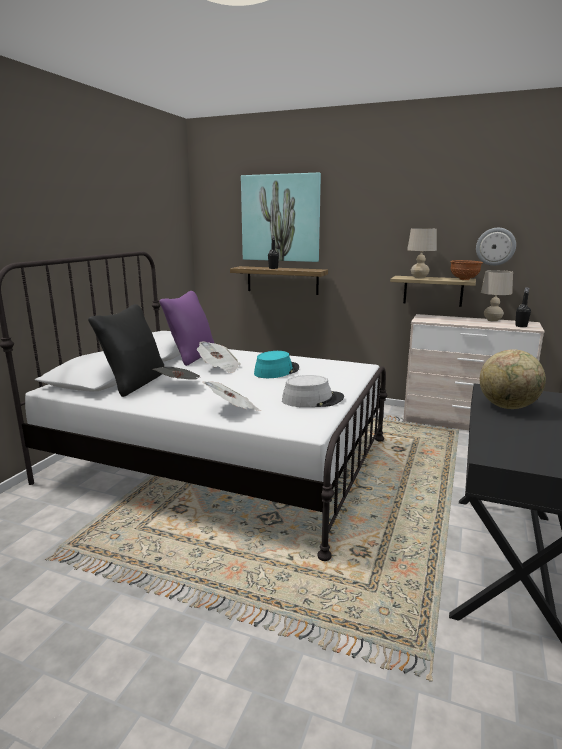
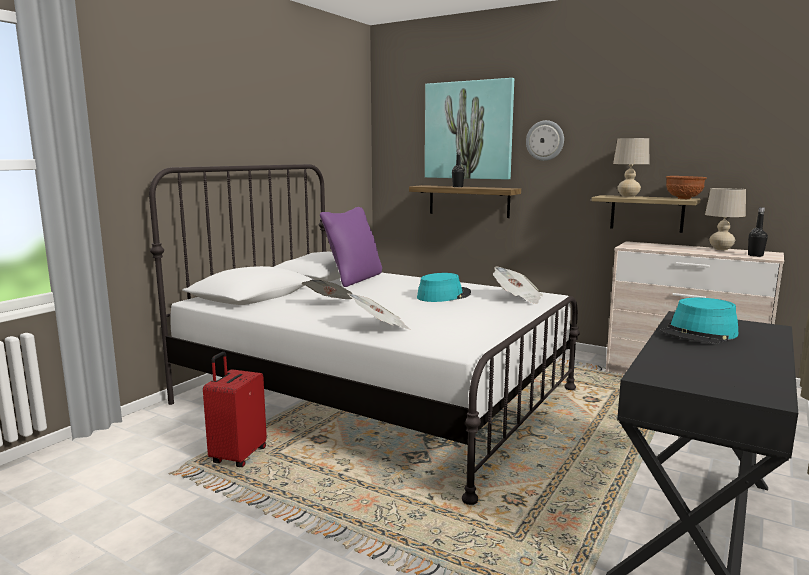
camera: 10 degrees right, 5 degrees down
black pillow [88,304,165,397] -> none
newspaper [197,341,241,373] -> newspaper moved to [493,266,543,304]
grey hat [282,375,344,407] -> none
wall clock [476,228,516,266] -> wall clock moved to [526,120,564,161]
globe [479,349,546,409] -> turquoise hat [660,298,738,344]
none -> red suitcase [203,352,267,467]

